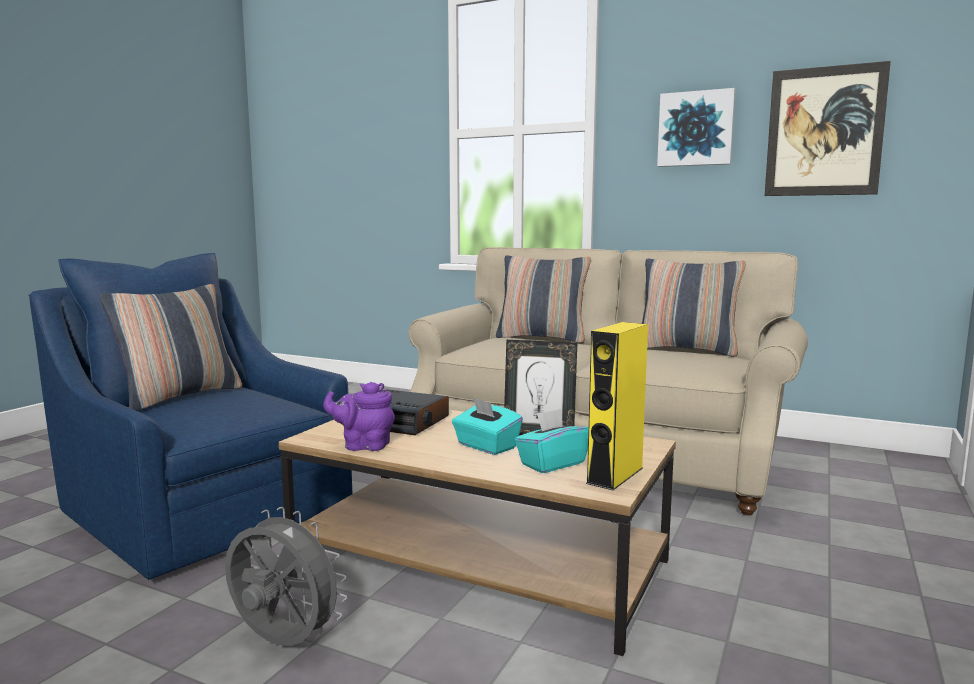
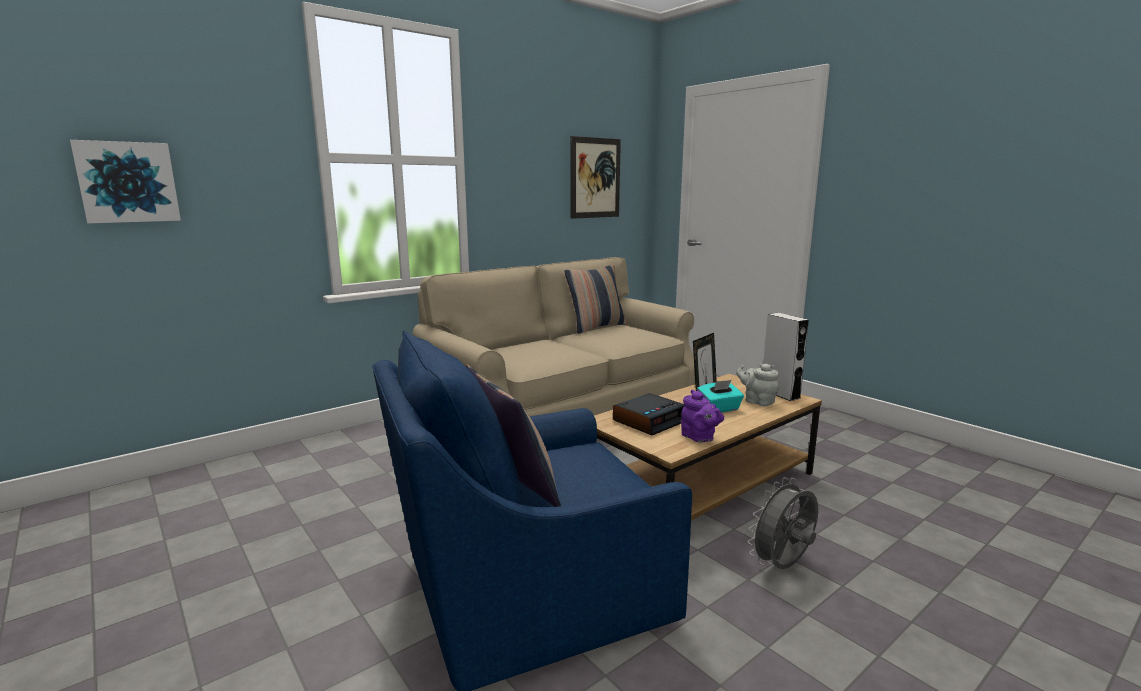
camera: 65 degrees left, 5 degrees up
purple teapot [323,382,395,451] -> purple teapot turned 60 degrees counterclockwise [681,389,724,442]
pillow [496,255,591,343] -> none
turquoise tissue box [514,409,588,473] -> grey teapot [736,363,779,406]
yellow speaker [586,322,648,490] -> grey speaker [763,313,809,401]
picture [657,88,736,167] -> picture moved to [70,140,181,223]

